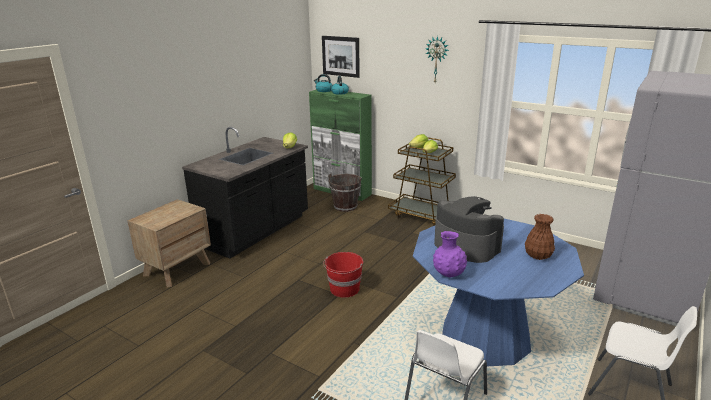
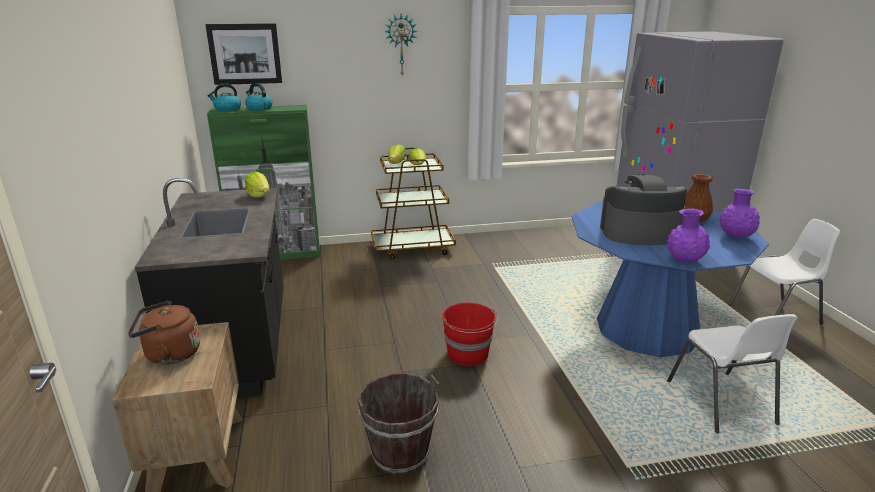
camera: 45 degrees left, 0 degrees up
brown bucket [328,173,362,212] -> brown bucket moved to [356,373,439,474]
none -> brown kettle [128,301,200,365]
none -> purple vase [719,189,760,238]

